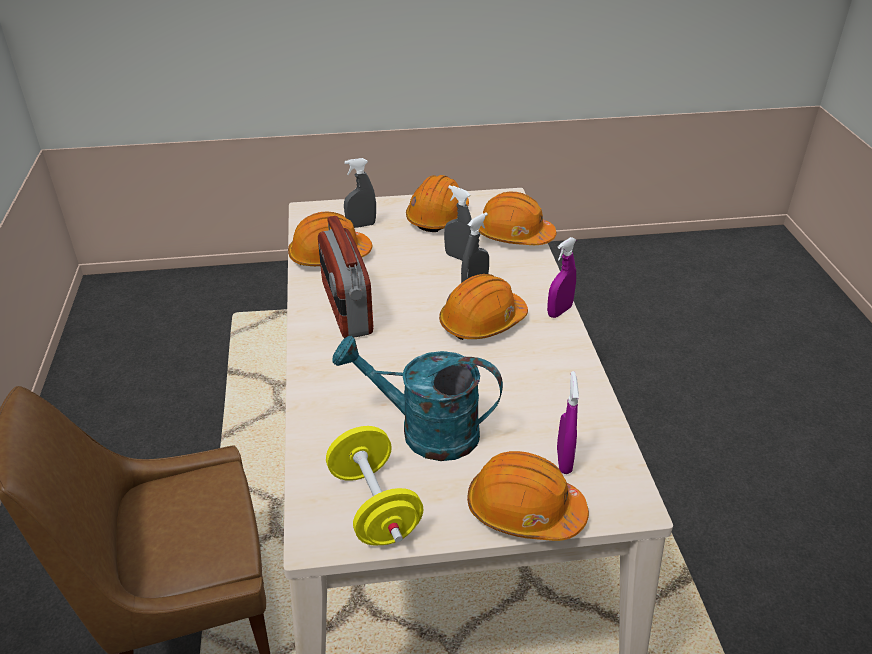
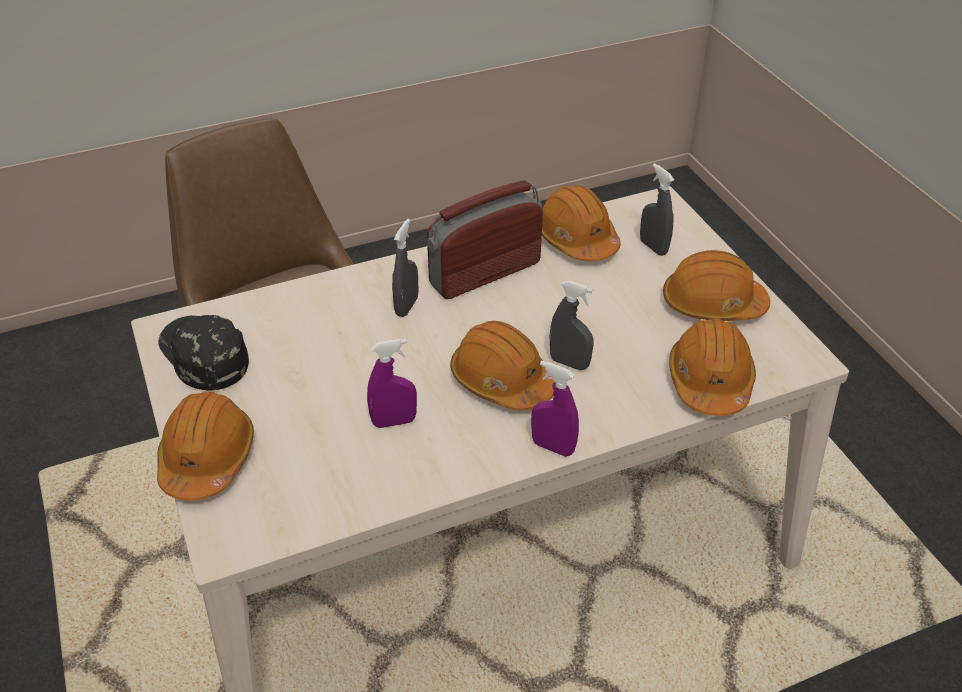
camera: 75 degrees right, 5 degrees up
yellow dumbbell [326,426,424,545] -> black cap [158,315,249,390]
turquoise watering can [332,336,503,461] -> none
grey spray bottle [444,185,472,261] -> grey spray bottle moved to [392,219,418,317]
purple spray bottle [557,371,579,474] -> purple spray bottle moved to [367,339,417,428]

